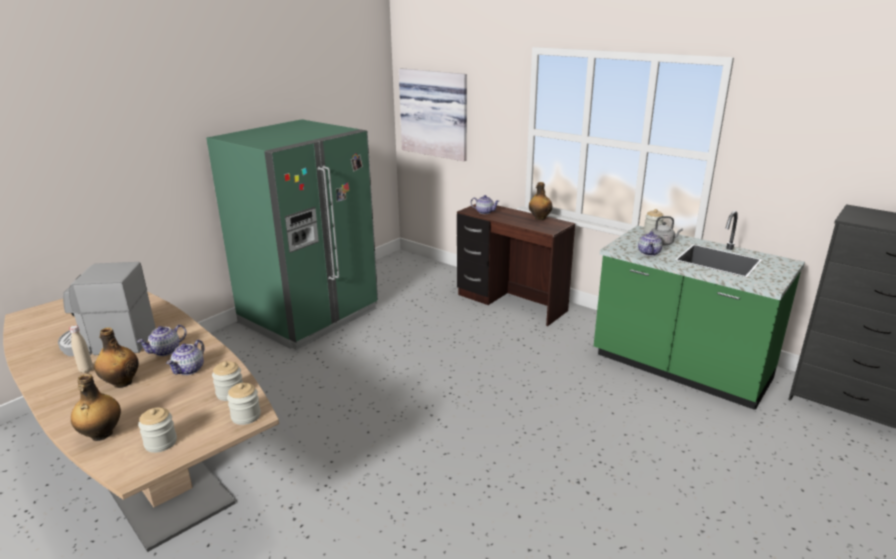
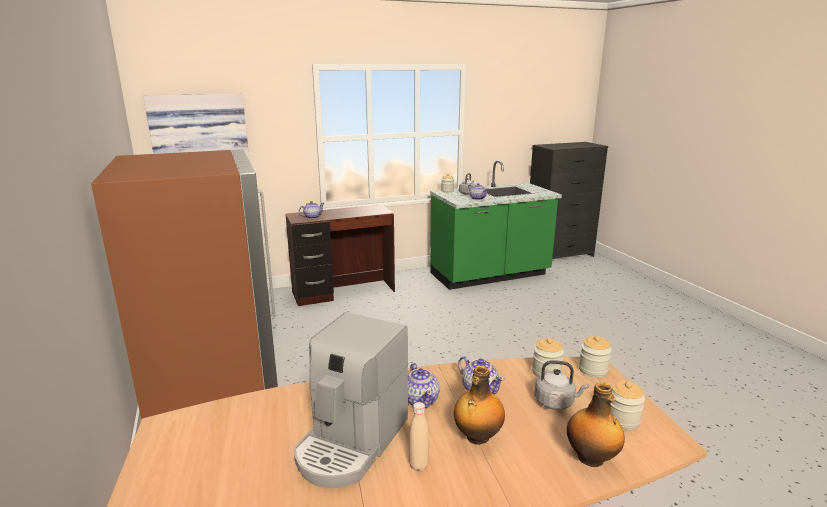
camera: 60 degrees left, 5 degrees down
green fridge [206,119,378,350] -> brown fridge [91,149,278,420]
bottle [529,182,552,220] -> none
none -> grey kettle [535,360,589,410]

